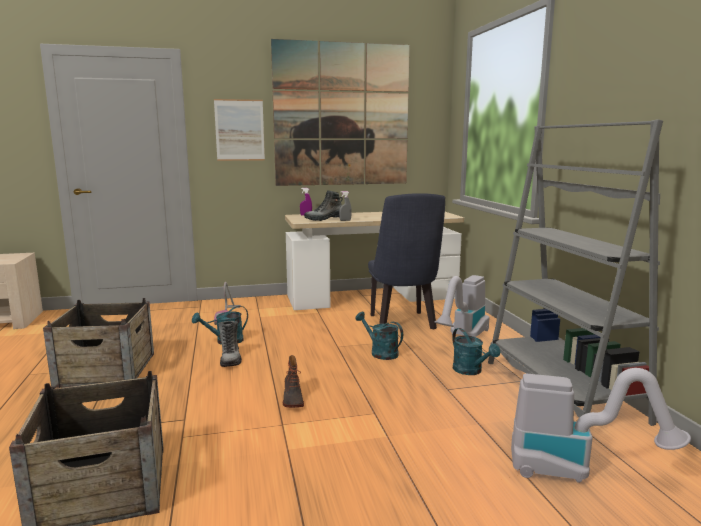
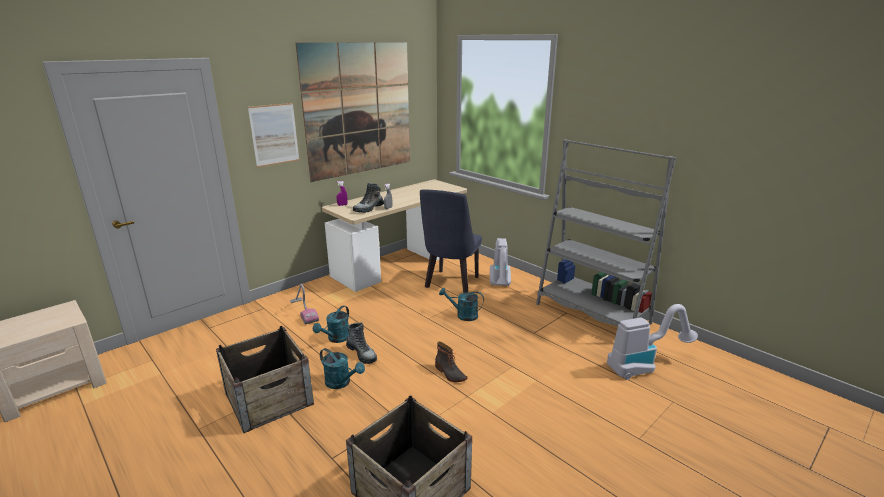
camera: 30 degrees left, 10 degrees up
blue chair [368,193,445,329] -> blue chair turned 60 degrees clockwise [420,189,482,293]
turquoise watering can [452,328,500,375] -> turquoise watering can moved to [320,348,365,389]

